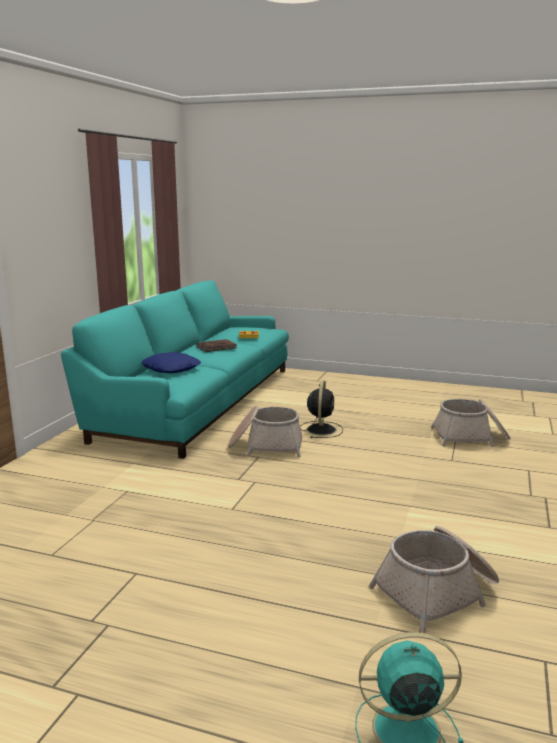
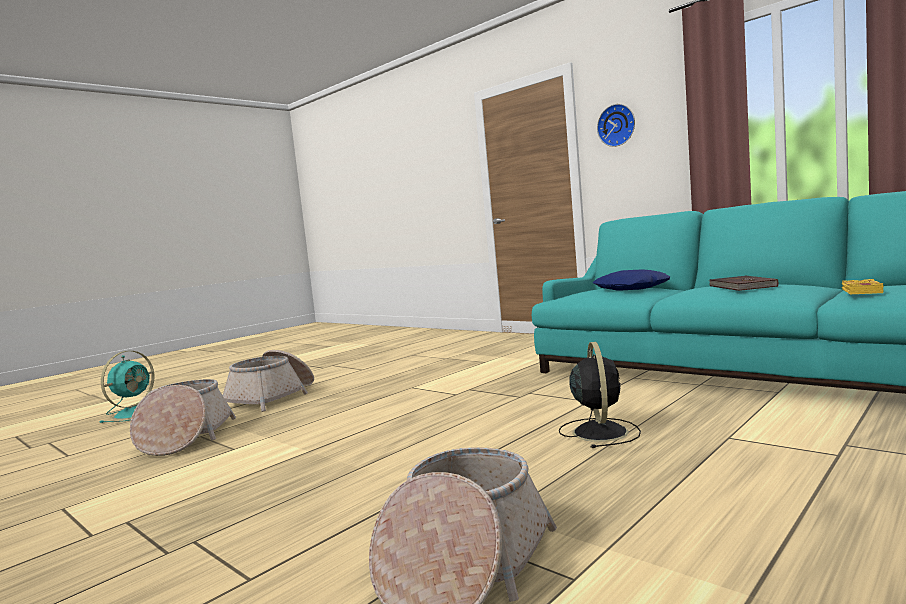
camera: 115 degrees right, 10 degrees down
basket [228,406,302,458] -> basket moved to [223,350,314,412]
black fan [300,380,343,438] -> black fan turned 120 degrees counterclockwise [559,342,641,448]
none -> wall clock [597,104,635,147]

